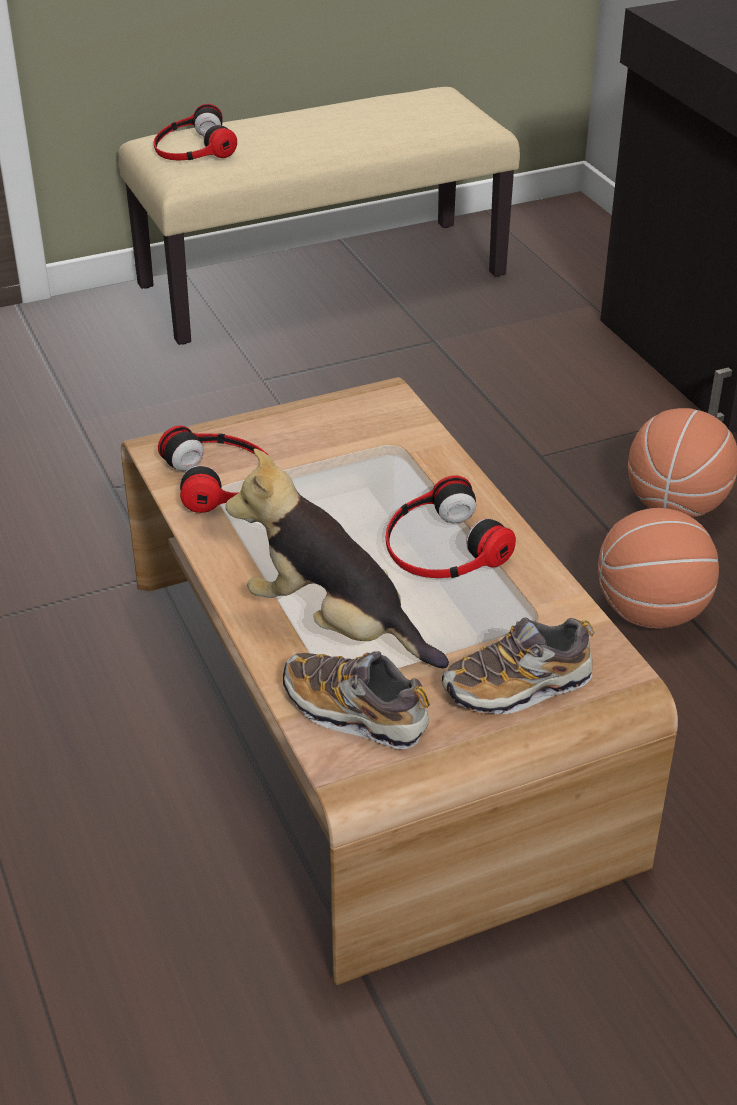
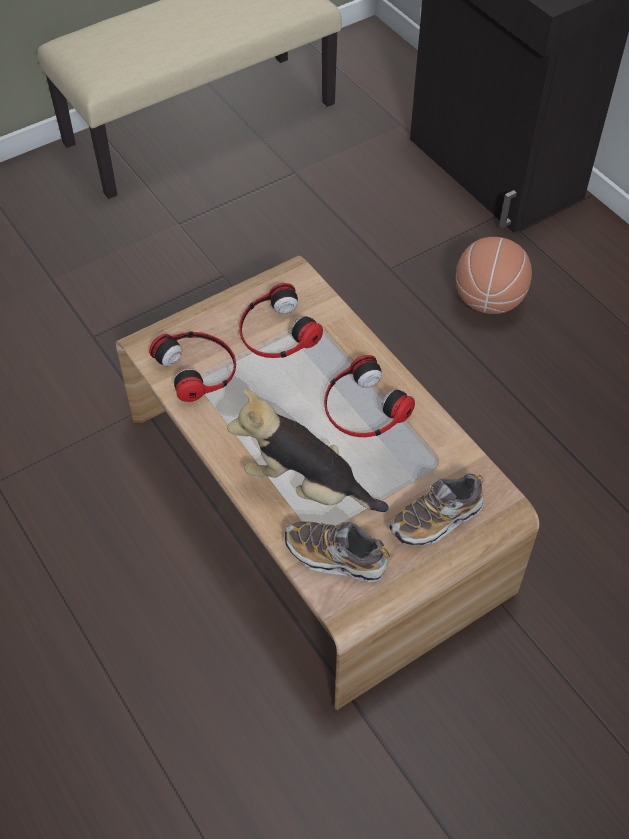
camera: 10 degrees left, 15 degrees up
headphones [153,104,237,160] -> headphones moved to [239,283,323,358]
basketball [598,508,719,629] -> none

